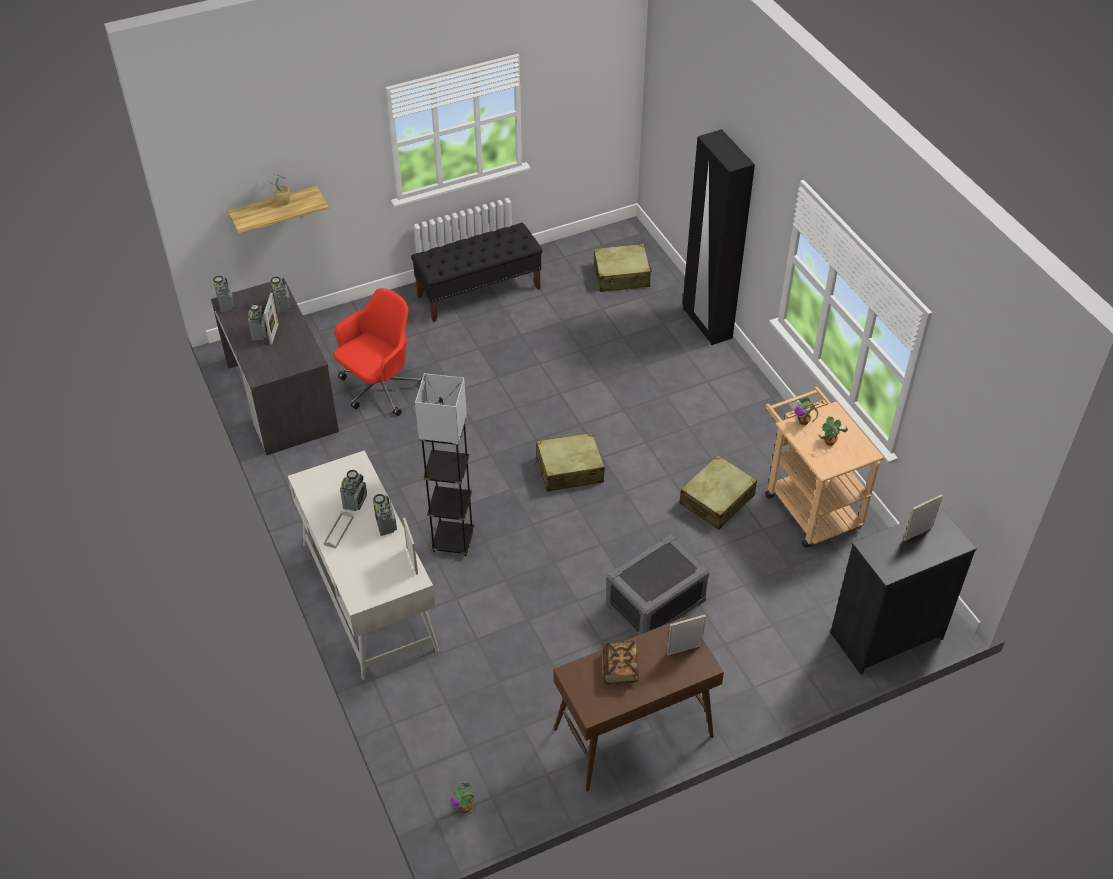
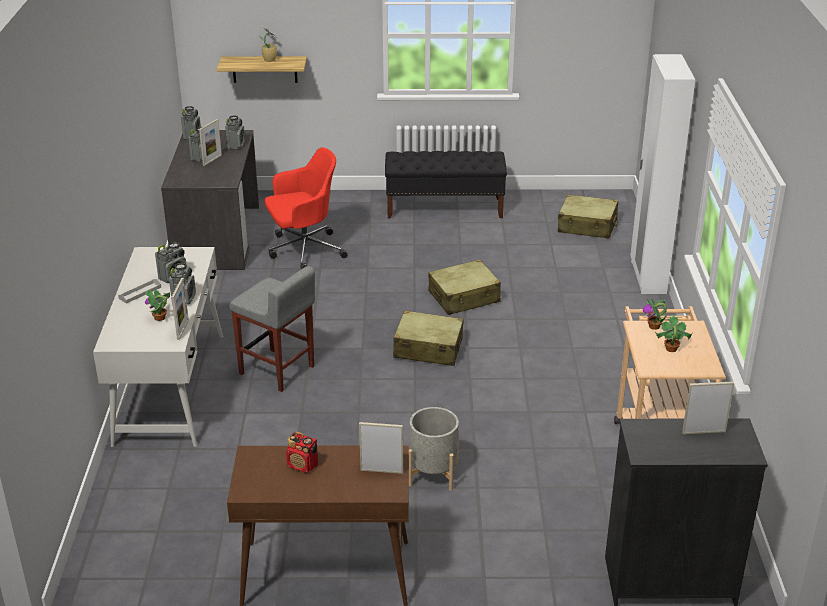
camera: 25 degrees right, 15 degrees down
grey floor lamp [415,373,475,556] -> grey stool [229,266,315,392]
potted plant [451,782,475,815] -> potted plant moved to [145,289,170,321]
book [602,641,639,685] -> radio [286,432,318,473]
grey storage box [606,534,710,636] -> grey planter [409,407,459,491]
beige suitcase [679,455,757,530] -> beige suitcase moved to [428,259,501,315]
black wardrobe [683,129,755,345] -> white wardrobe [630,54,695,294]

